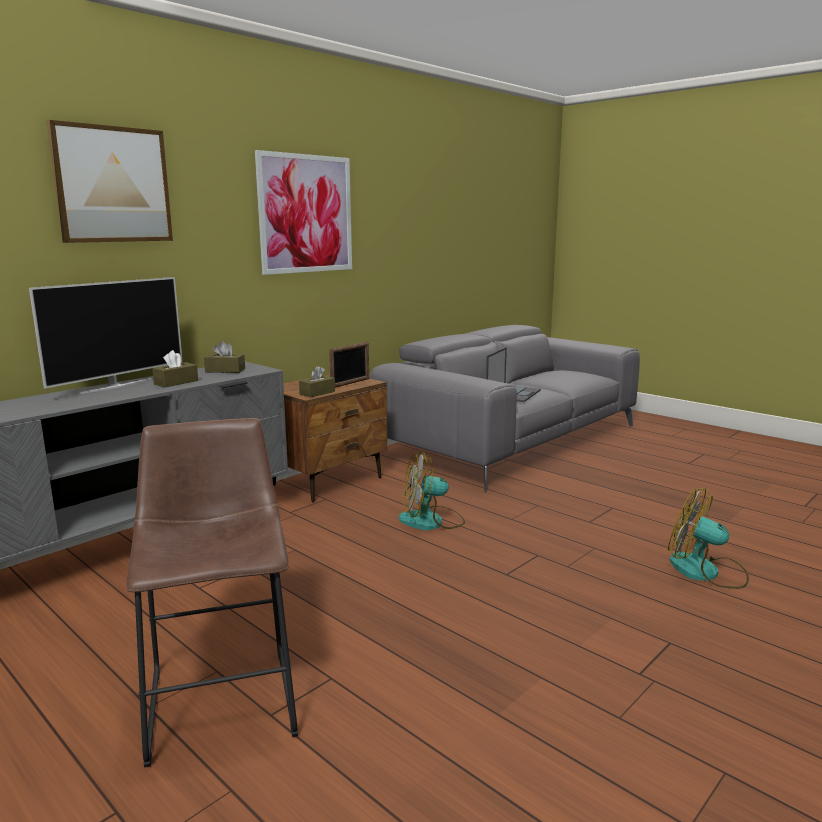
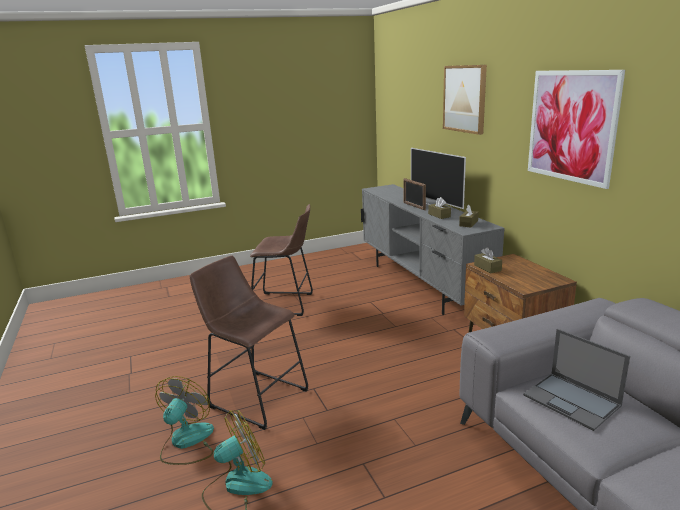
camera: 115 degrees right, 5 degrees up
picture frame [329,342,369,388] -> picture frame moved to [403,178,426,210]
fan [399,451,465,530] -> fan moved to [155,376,214,465]
none -> brown stool [189,256,308,430]

